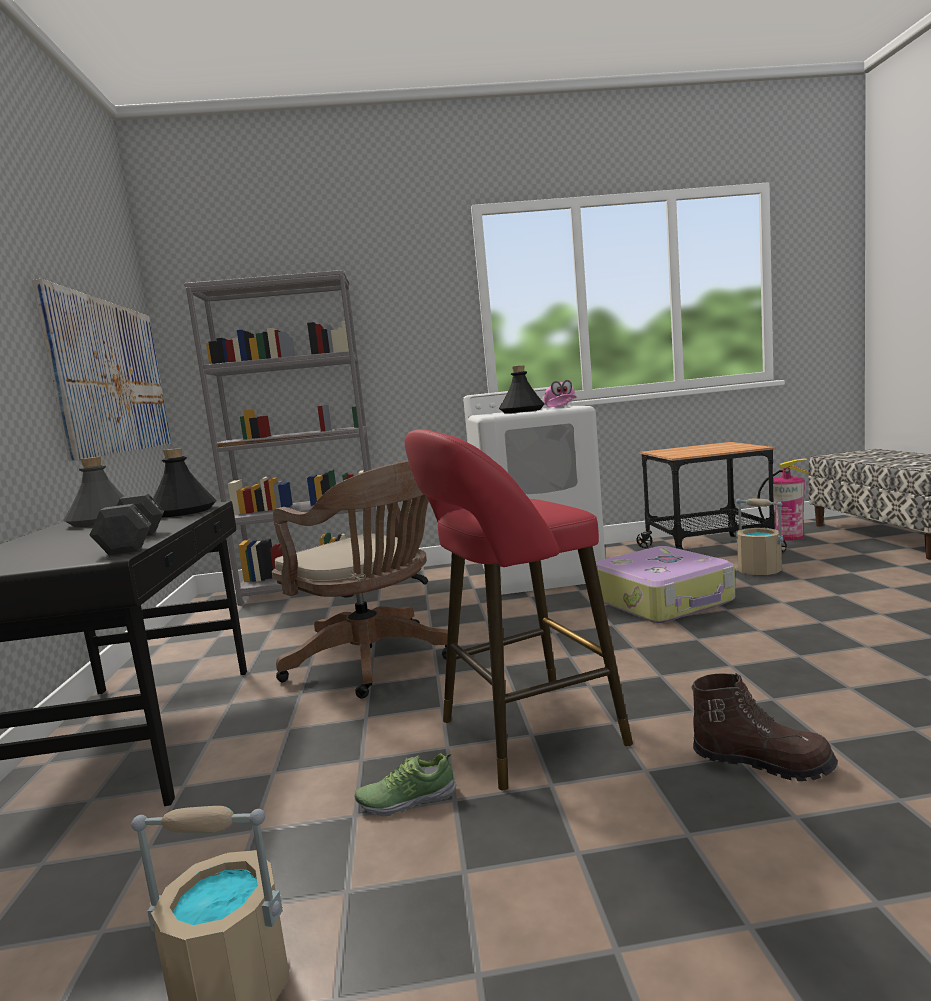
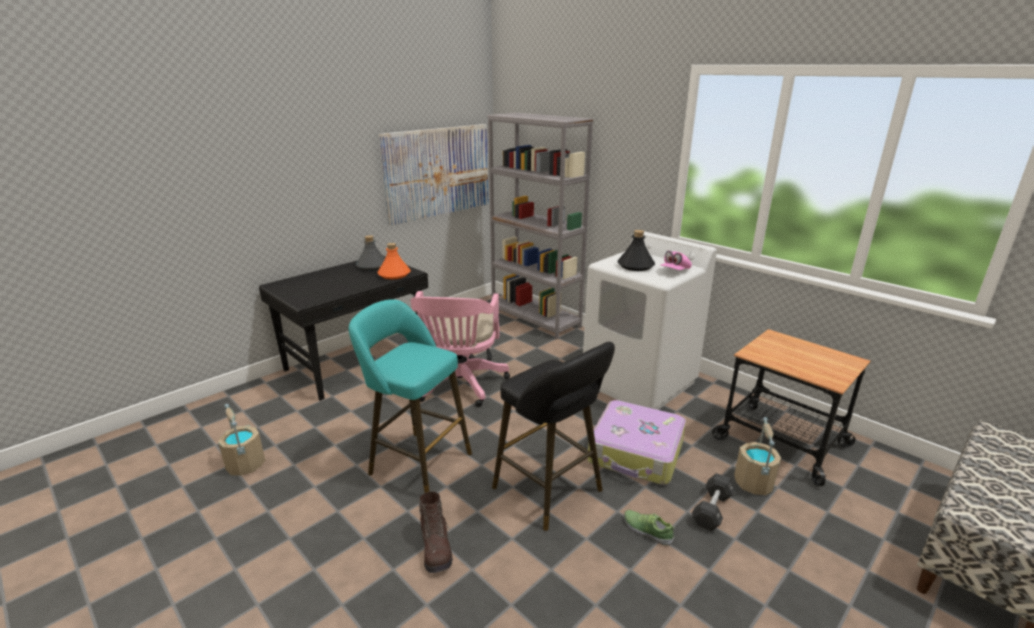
camera: 50 degrees right, 15 degrees up
black dumbbell [90,494,164,555] -> black dumbbell moved to [692,473,735,531]
black bottle [153,448,217,517] -> orange bottle [377,243,411,279]
brown office chair [272,461,448,699] -> pink office chair [410,291,510,407]
shoe [354,753,456,816] -> shoe moved to [624,510,675,546]
red stool [405,429,633,791] -> turquoise stool [349,299,472,493]
fire extinguisher [757,458,810,541] -> none
none -> black stool [492,342,615,531]

